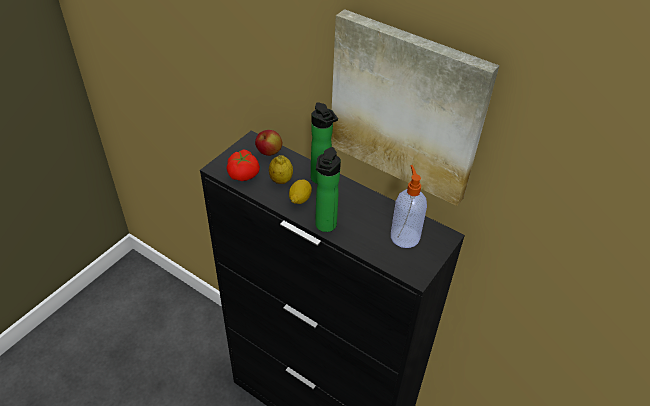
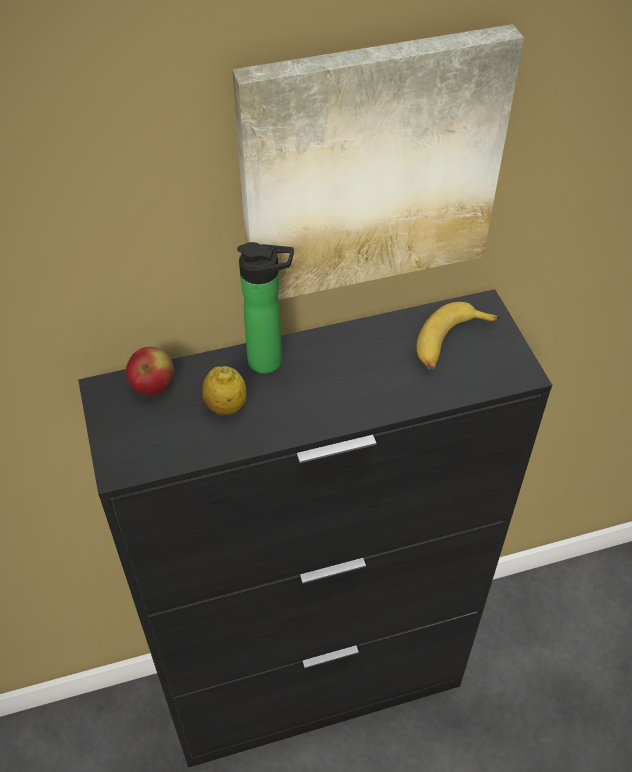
camera: 50 degrees left, 5 degrees up
tomato [227,149,260,181] -> none
lemon [289,180,312,204] -> none
bottle [315,147,341,232] -> none
soap dispenser [391,165,427,248] -> banana [417,302,500,370]

